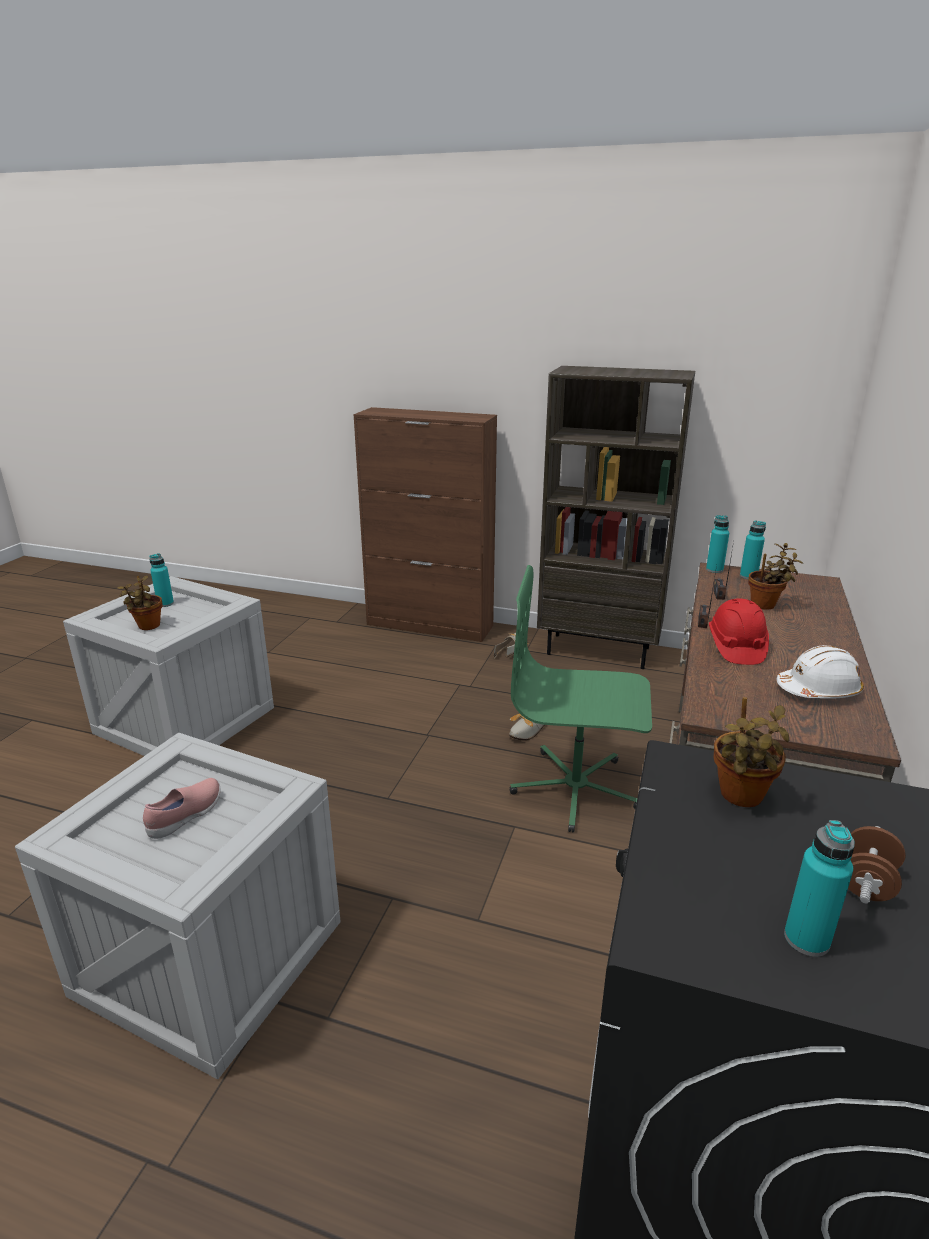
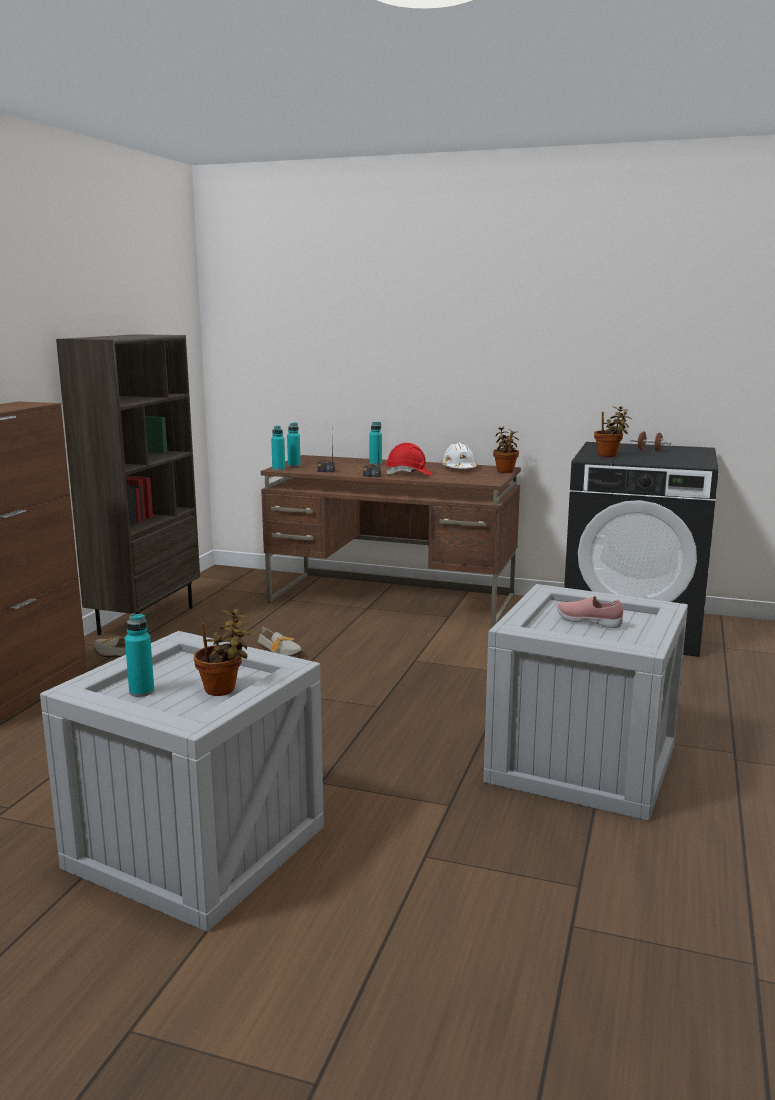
camera: 90 degrees left, 10 degrees down
green office chair [510,565,652,833] -> none
potted plant [748,543,804,610] -> potted plant moved to [493,426,519,473]
turquoise bottle [784,820,855,957] -> turquoise bottle moved to [369,422,382,465]

